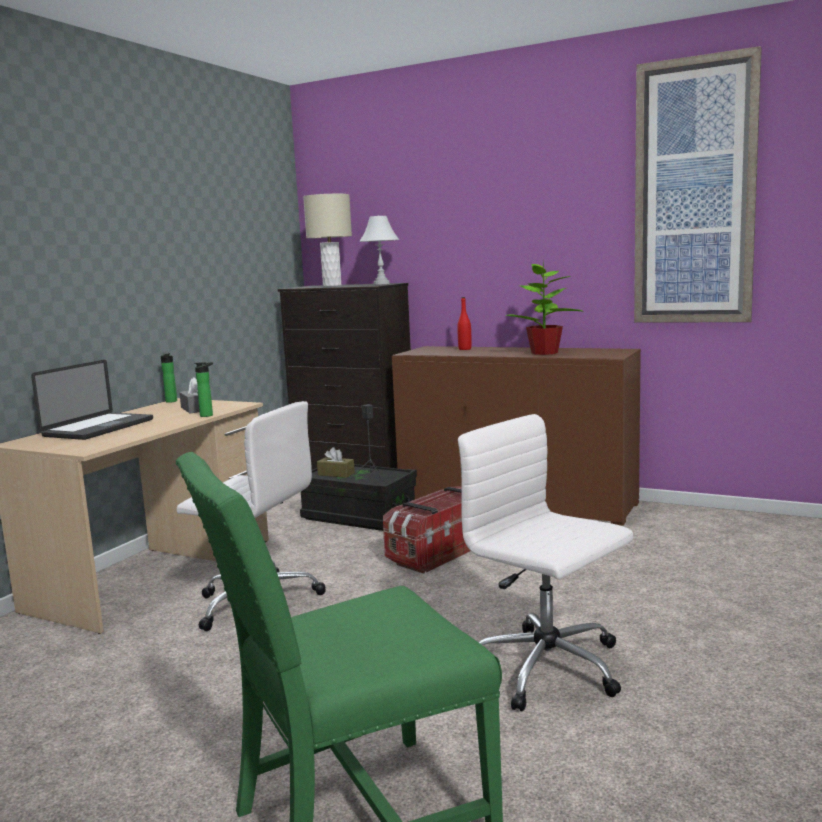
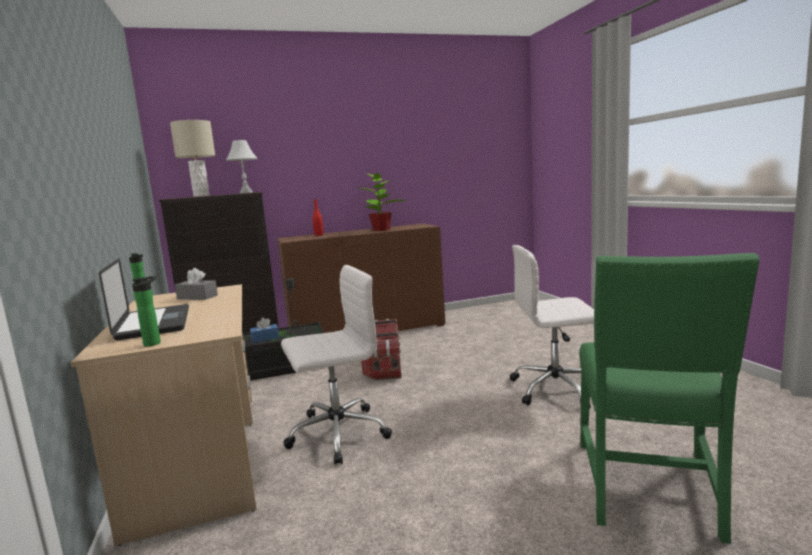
camera: 45 degrees left, 0 degrees up
bottle [194,362,213,417] -> bottle moved to [132,276,161,346]
brown tissue box [317,447,355,478] -> blue tissue box [250,317,279,343]
picture [634,46,762,323] -> none

